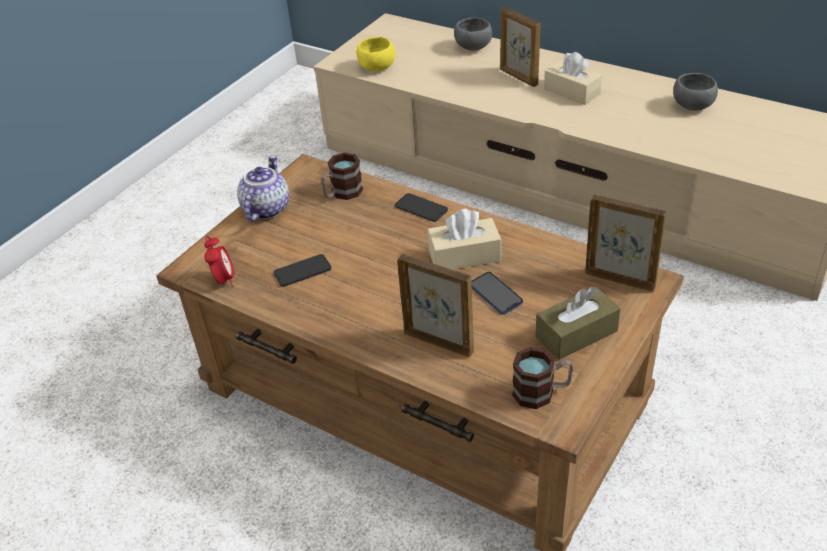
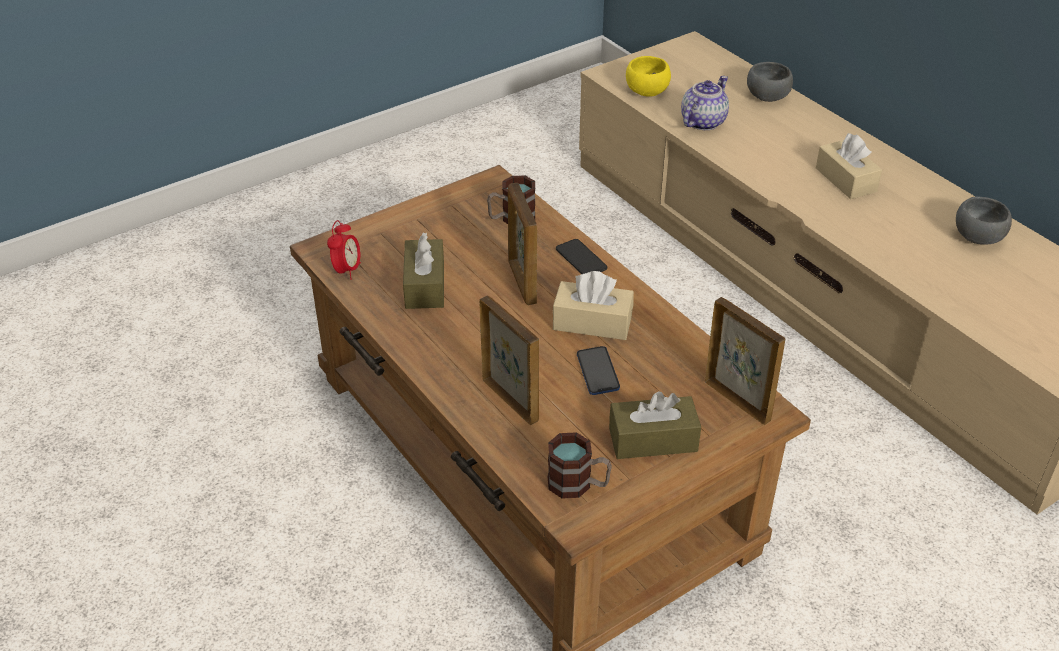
camera: 20 degrees right, 0 degrees up
teapot [237,155,289,222] -> teapot moved to [681,76,729,130]
phone [273,254,332,287] -> brown tissue box [403,232,444,309]
picture frame [500,7,540,87] -> picture frame moved to [508,183,537,305]

